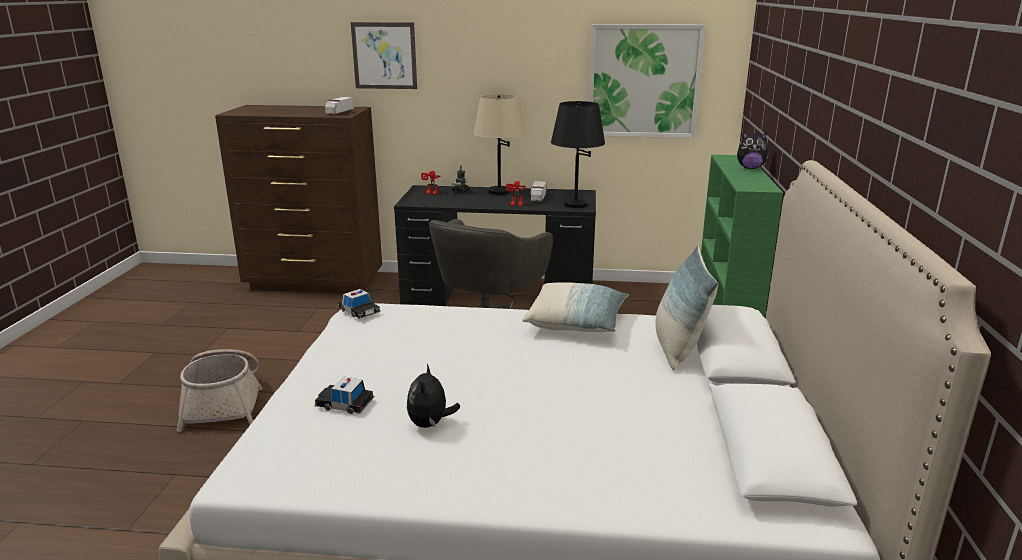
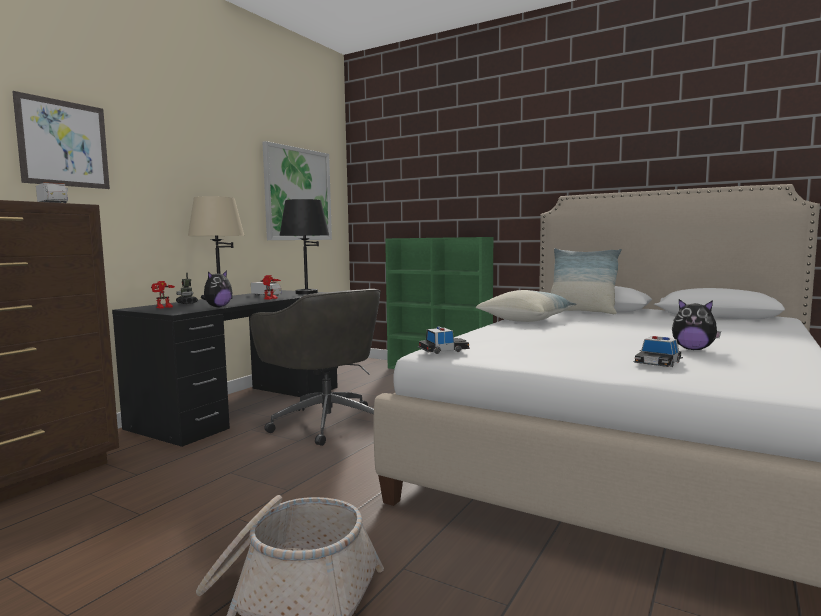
camera: 65 degrees left, 15 degrees down
plush toy [737,132,769,169] -> plush toy moved to [201,270,233,307]

